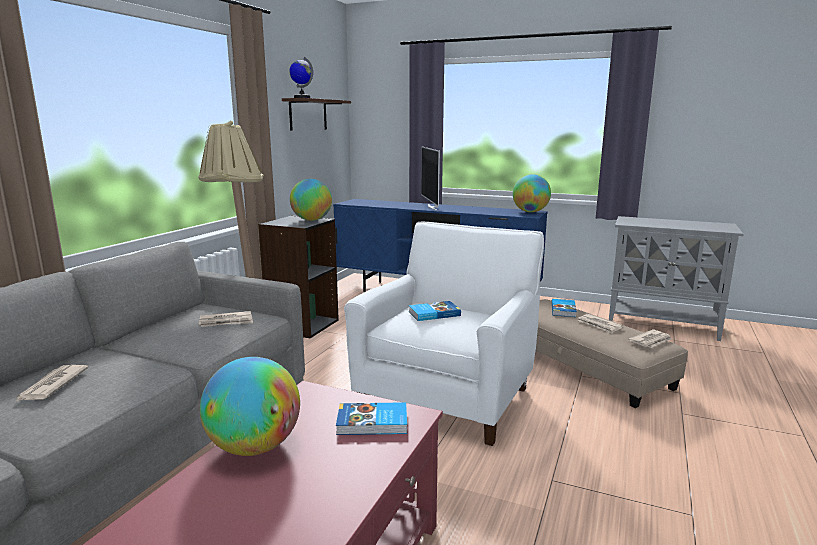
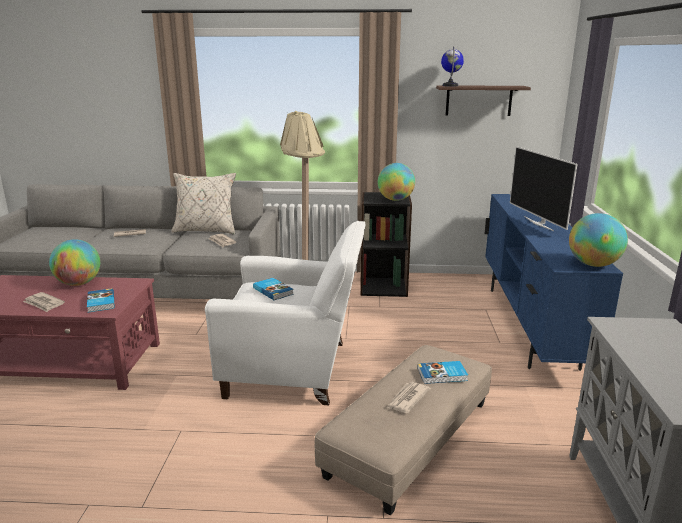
camera: 70 degrees right, 5 degrees up
television [421,147,440,211] -> television turned 75 degrees counterclockwise [510,146,578,231]
newspaper [628,330,671,348] -> newspaper moved to [23,292,65,312]
none -> beige pillow [172,173,236,234]

